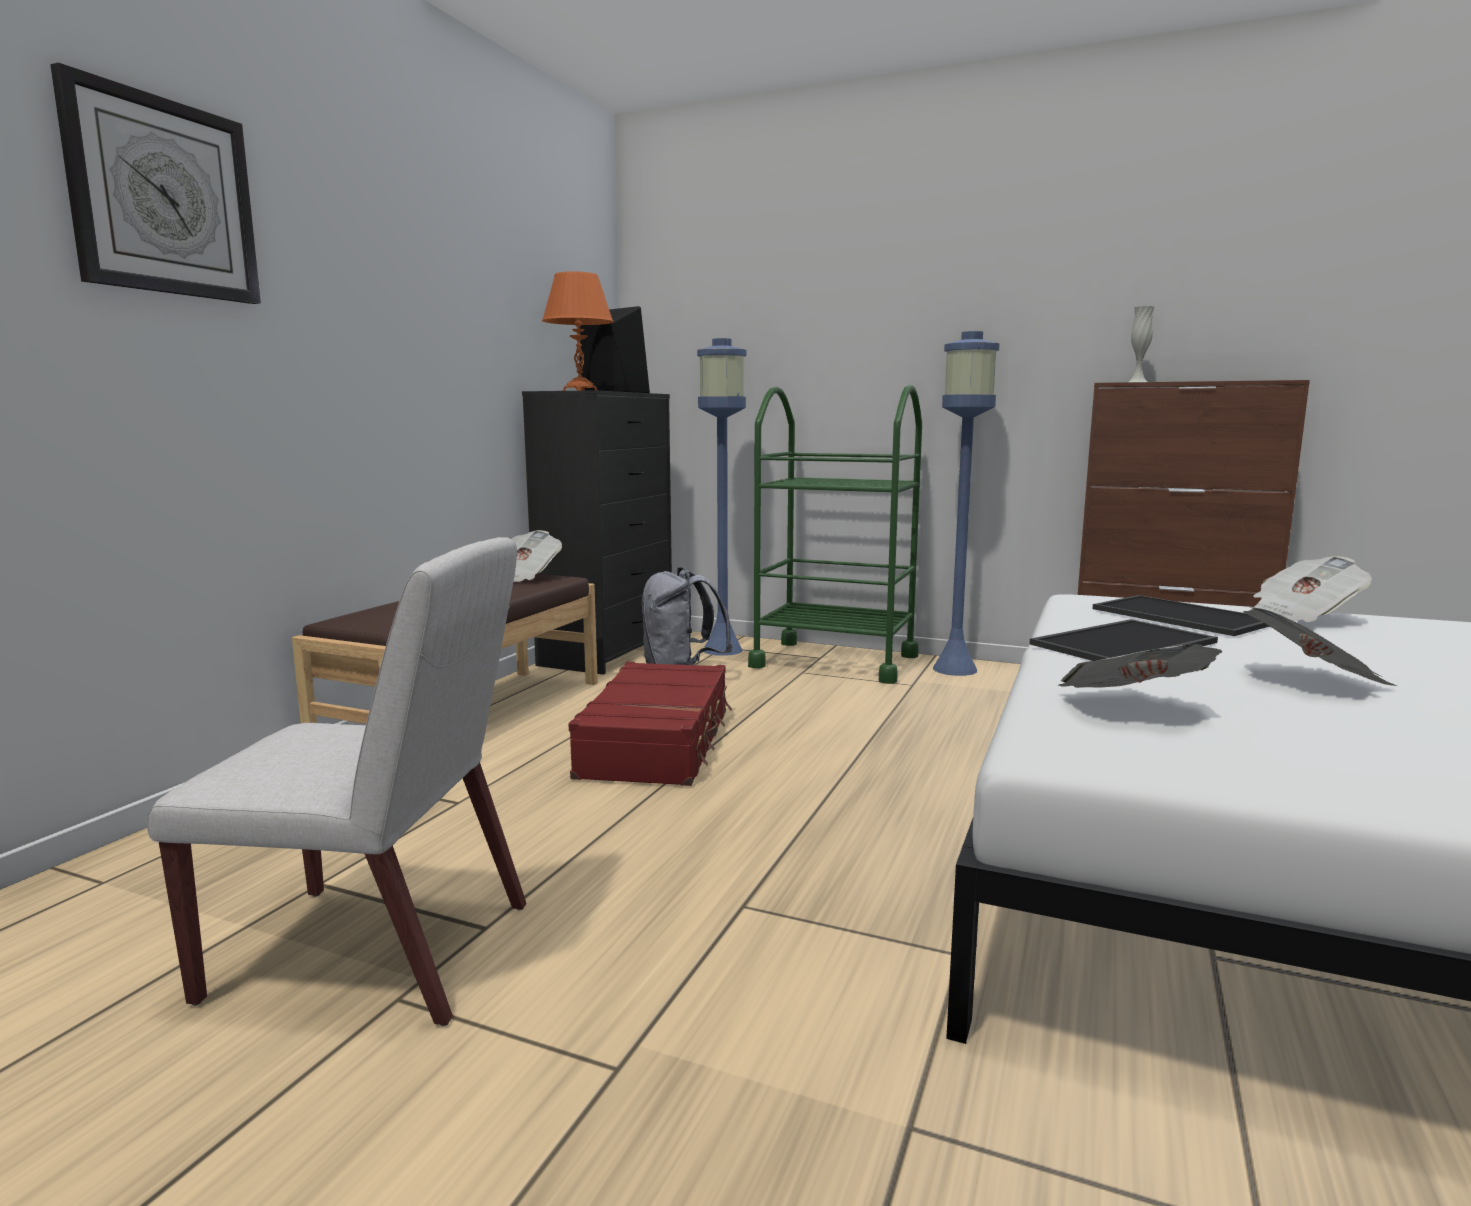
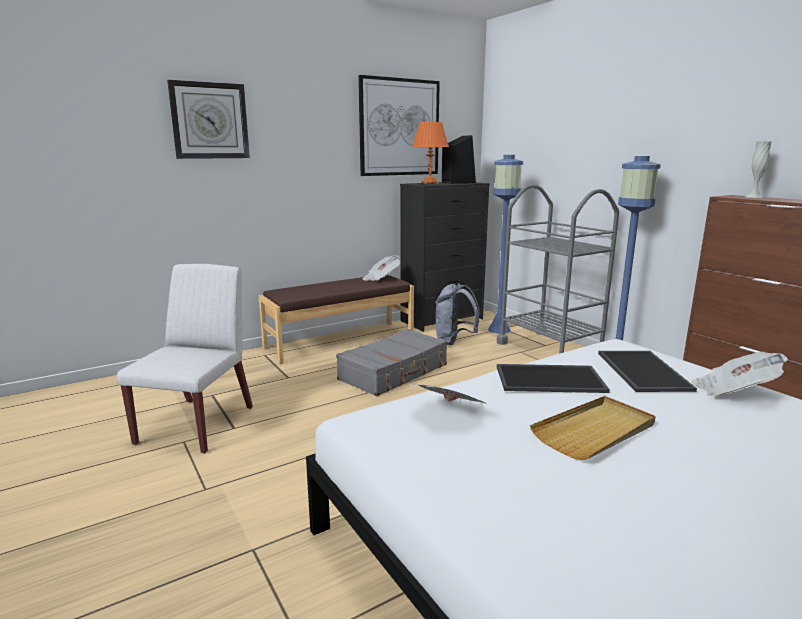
camera: 35 degrees right, 5 degrees up
white chair [147,537,526,1026] -> white chair turned 120 degrees counterclockwise [117,264,253,454]
red suitcase [568,662,732,786] -> grey suitcase [336,329,447,396]
green cart [748,385,922,684] -> grey cart [497,184,619,354]
newspaper [1244,607,1398,686] -> beige tray [530,396,656,460]
none -> picture [358,75,440,176]

